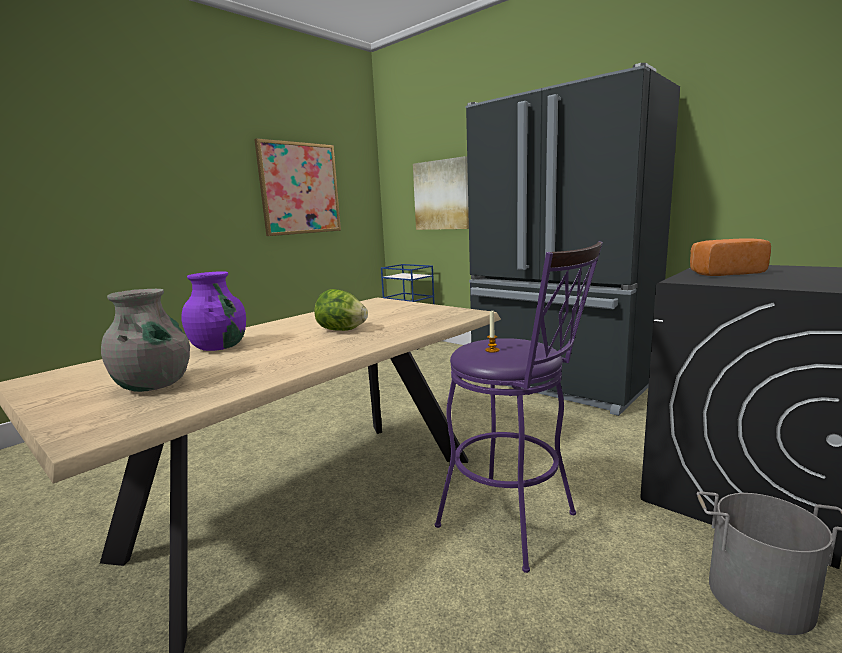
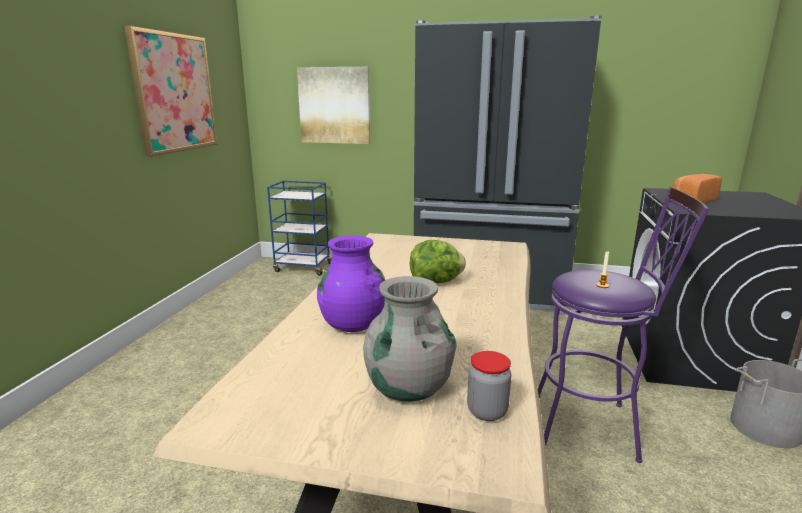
camera: 30 degrees left, 5 degrees up
none -> jar [467,351,512,421]

